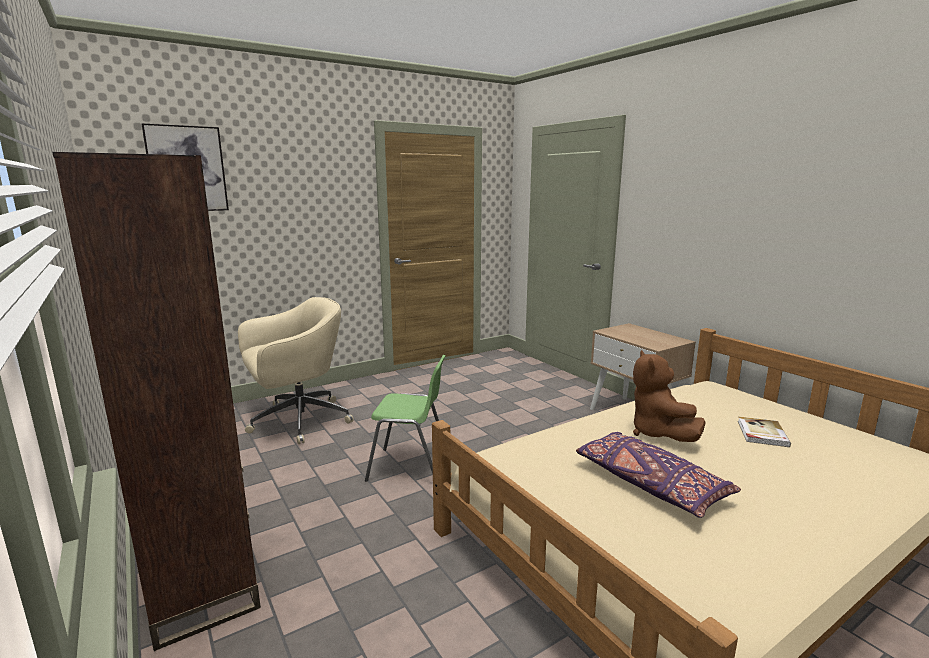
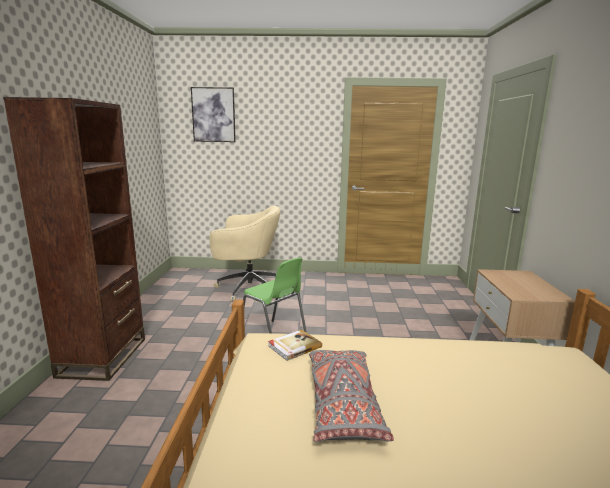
camera: 35 degrees right, 0 degrees up
purple pillow [576,432,741,518] -> grey pillow [309,350,394,442]
brown plush toy [633,350,706,442] -> none
book [738,417,791,447] -> book moved to [268,330,322,361]

